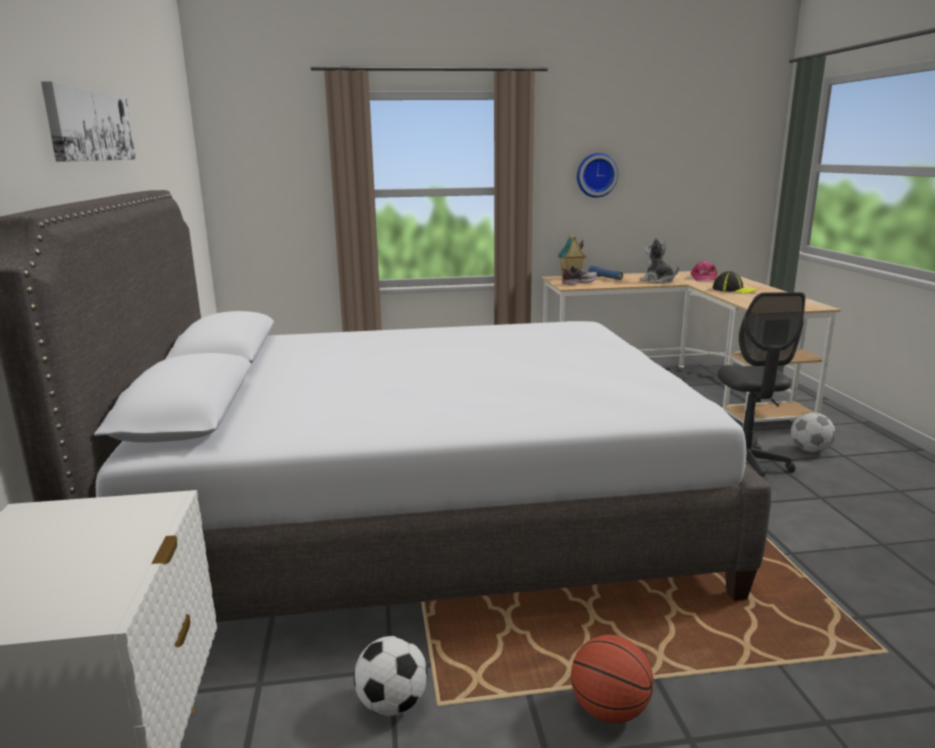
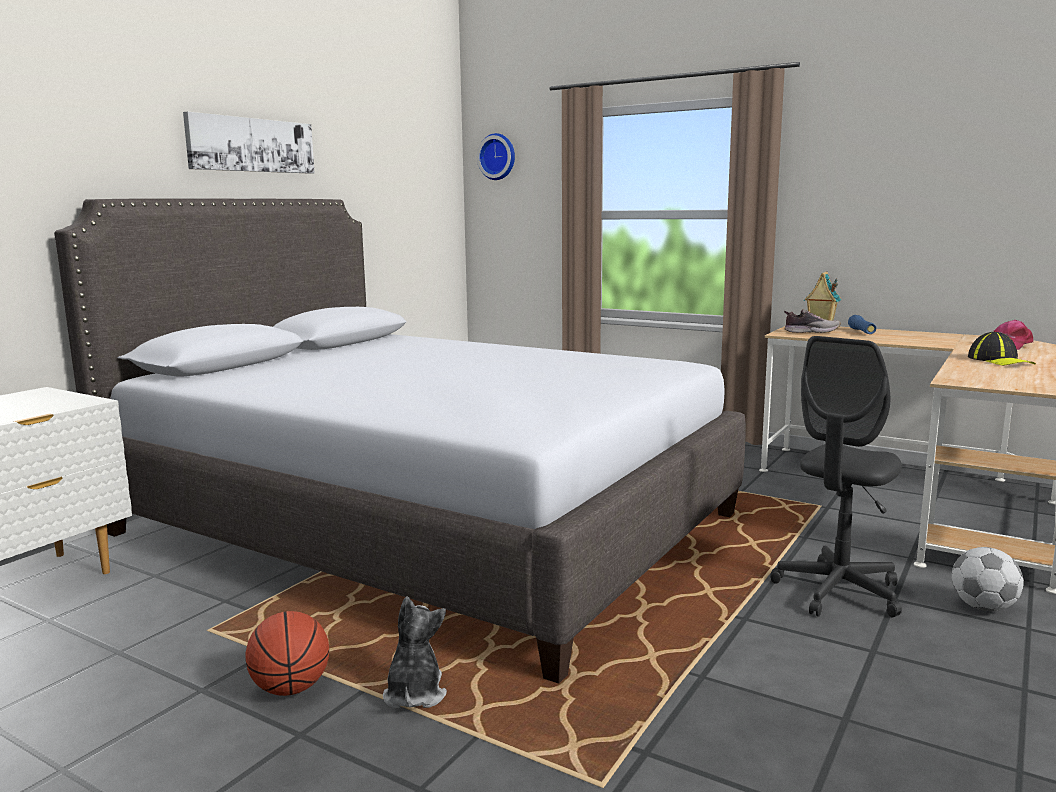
camera: 40 degrees right, 5 degrees down
football [354,636,428,716] -> none
wall clock [577,153,618,198] -> wall clock moved to [477,133,515,180]
plush toy [640,237,679,284] -> plush toy moved to [383,596,447,708]

